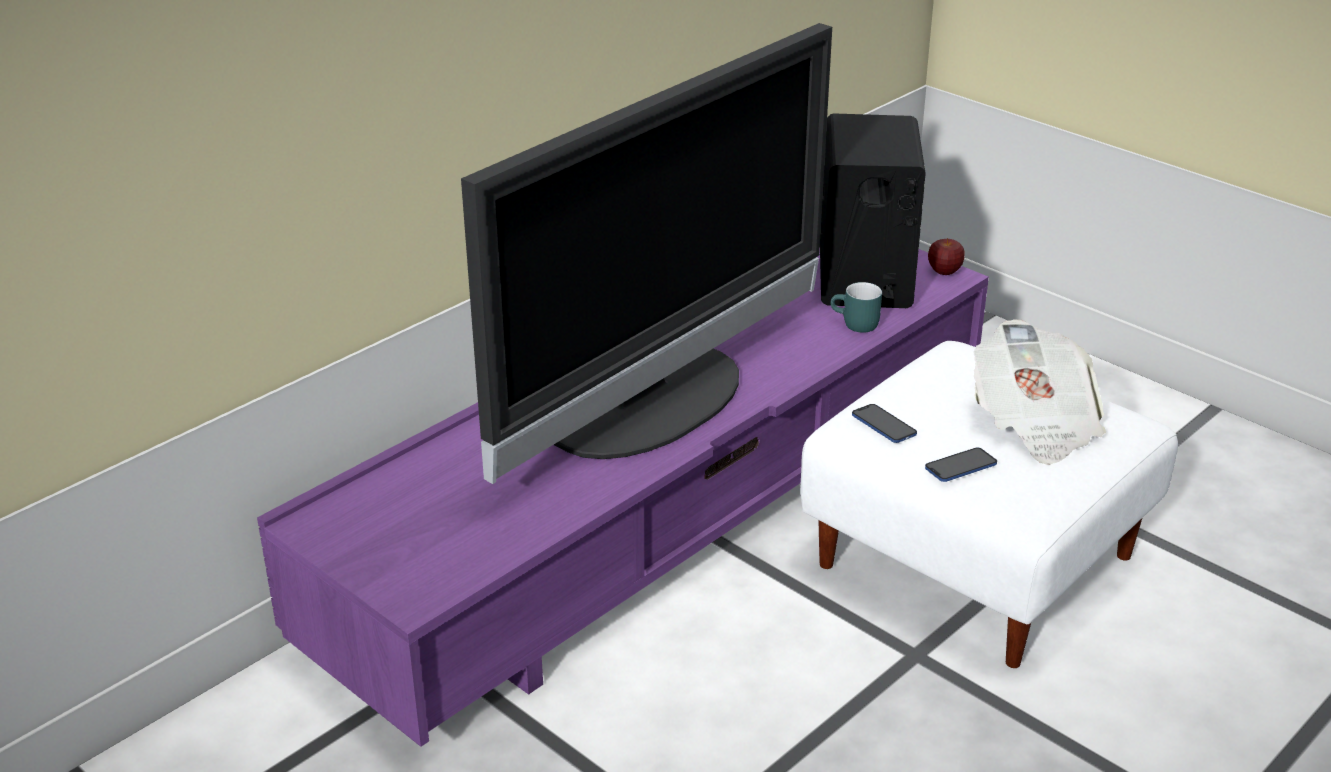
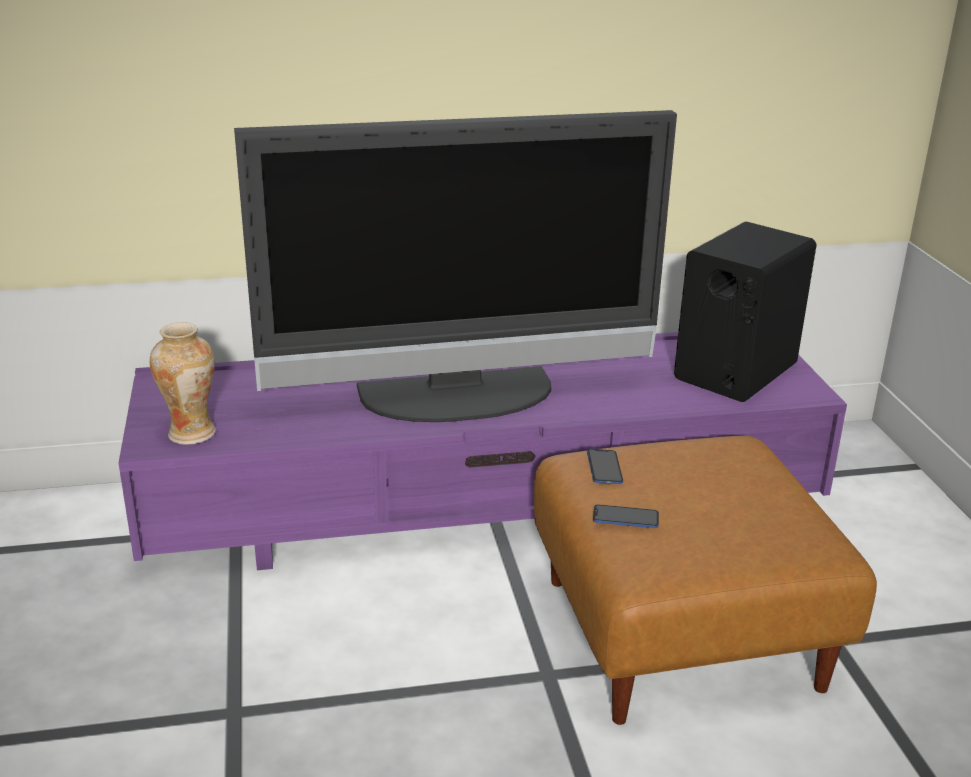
camera: 35 degrees right, 5 degrees down
white ottoman [800,341,1178,668] -> brown ottoman [534,436,877,725]
turquoise mug [831,282,882,333] -> none
apple [928,238,965,275] -> none
newspaper [974,319,1106,465] -> none
none -> vase [150,322,216,445]

